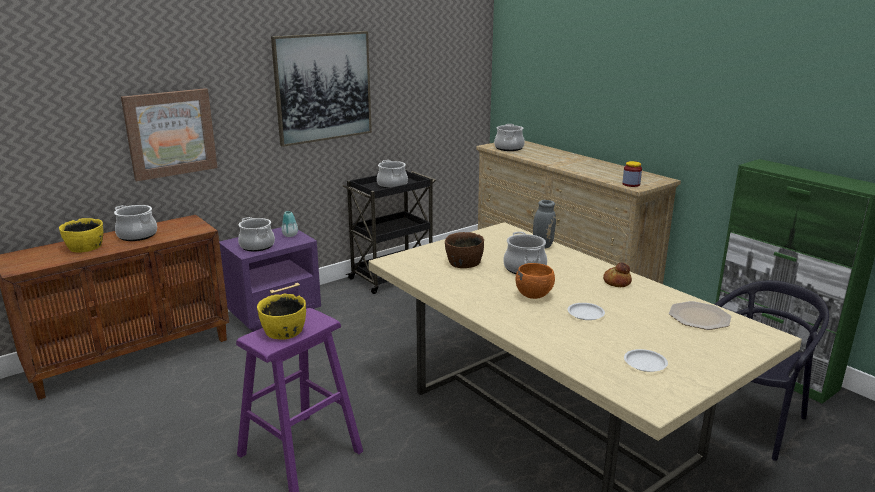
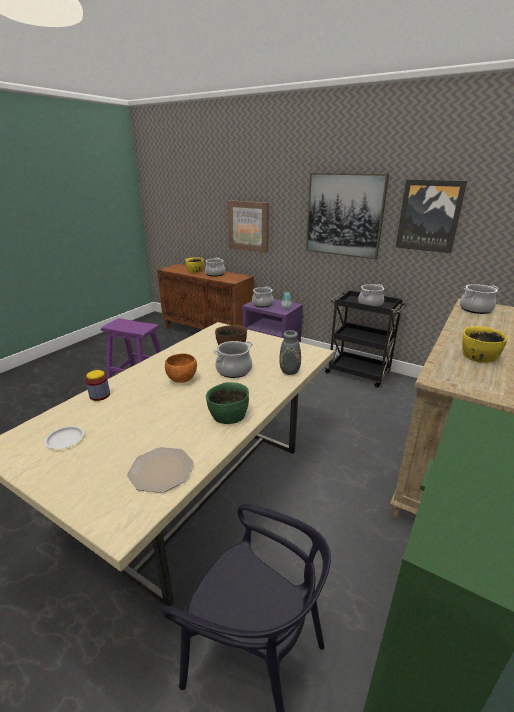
camera: 70 degrees right, 5 degrees up
yellow bowl [257,294,306,340] -> yellow bowl moved to [462,326,508,363]
white plate [567,303,605,320] -> none
bread [603,262,632,287] -> green bowl [206,382,249,424]
jar [622,161,642,187] -> jar moved to [86,370,110,401]
none -> picture [396,180,467,253]

